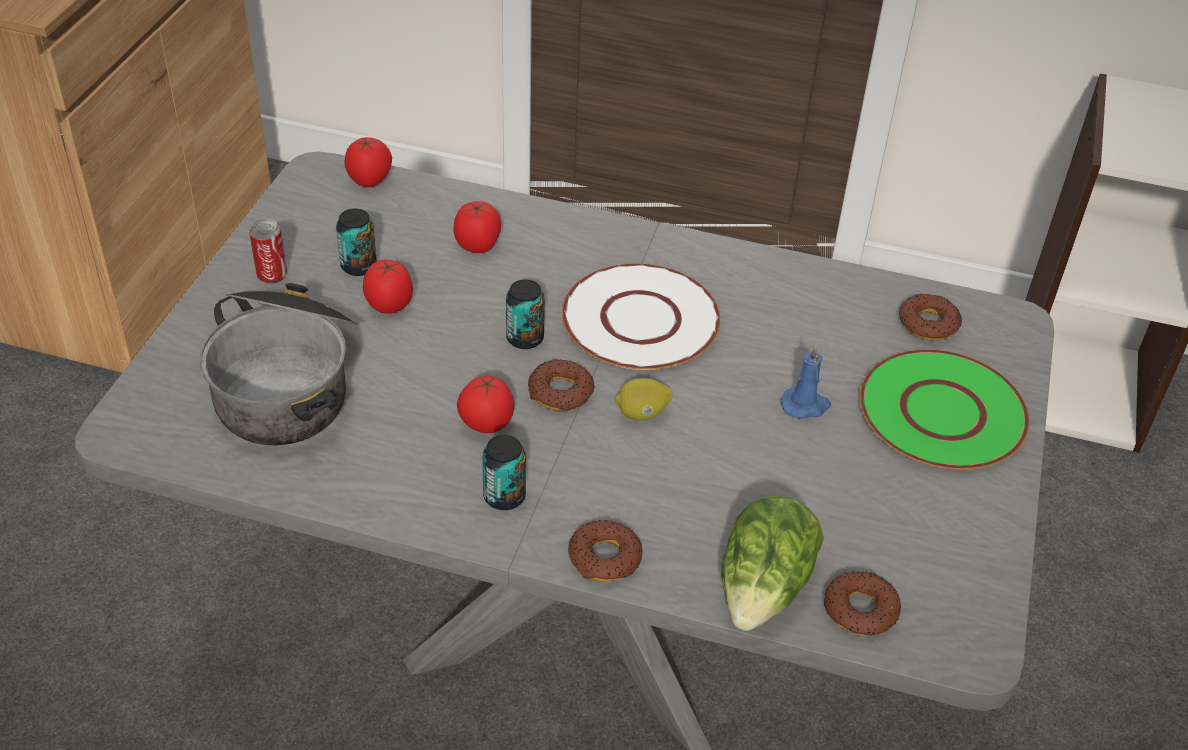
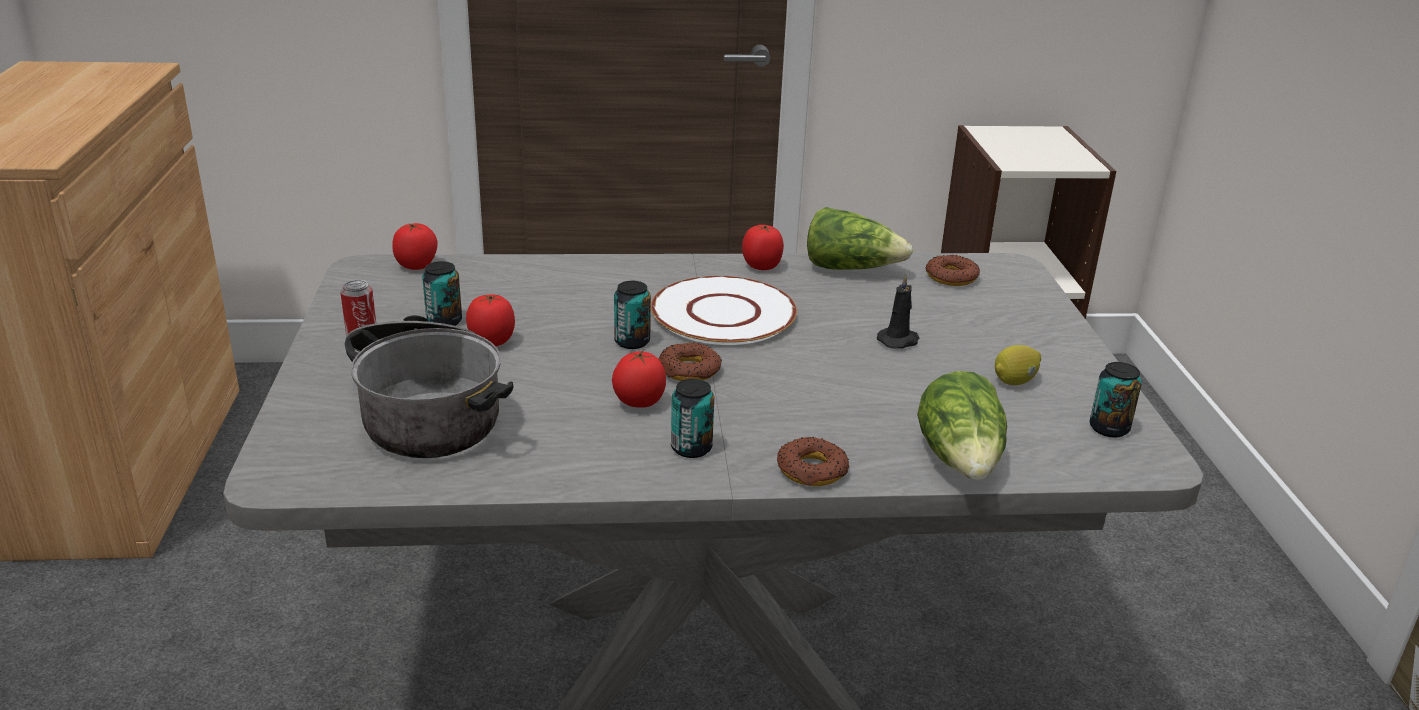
camera: 20 degrees left, 15 degrees down
tomato [454,201,501,253] -> tomato moved to [742,224,784,270]
lemon [615,378,672,421] -> lemon moved to [995,345,1041,385]
blue candle [780,345,831,419] -> black candle [877,273,919,349]
donut [824,571,901,636] -> none
green plate [859,349,1029,470] -> none
none -> lettuce [807,207,913,270]
none -> can [1090,362,1142,438]

